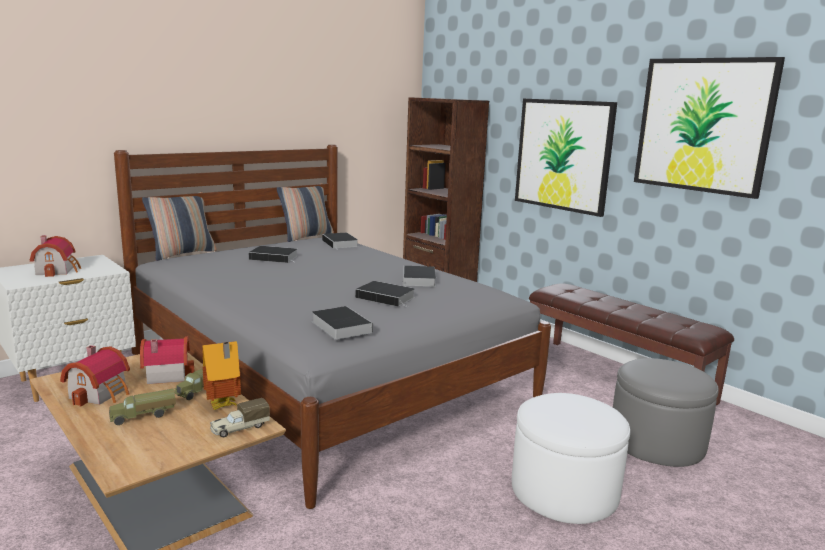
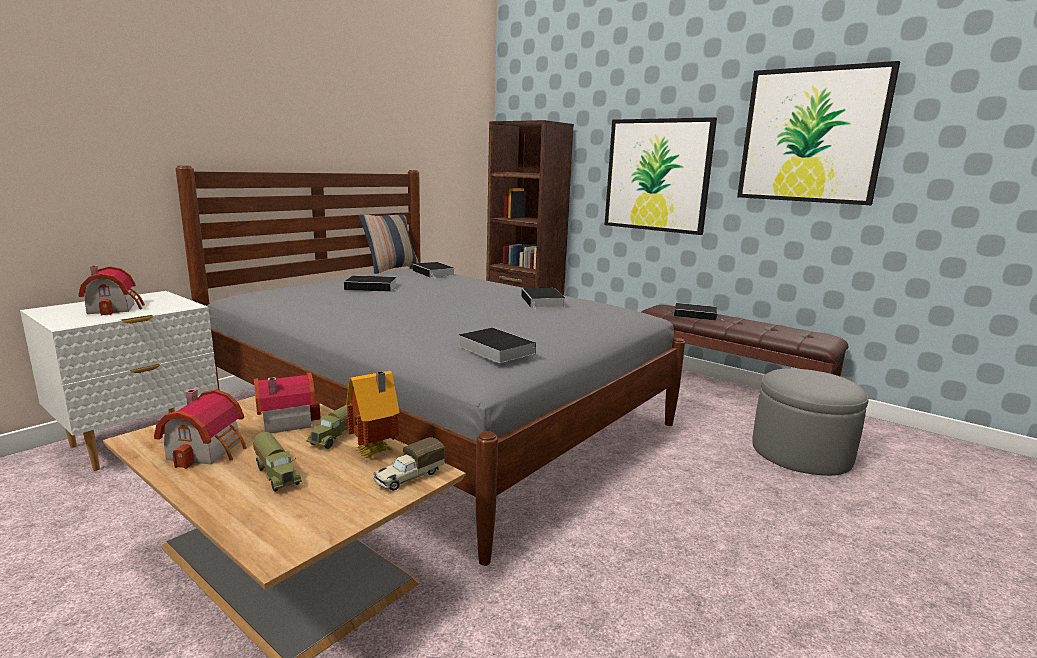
camera: 10 degrees left, 0 degrees up
toy truck [109,389,176,425] -> toy truck turned 90 degrees counterclockwise [253,432,302,492]
pillow [142,192,217,261] -> none
book [355,281,415,307] -> book moved to [674,303,725,321]
white ottoman [512,393,630,524] -> none

